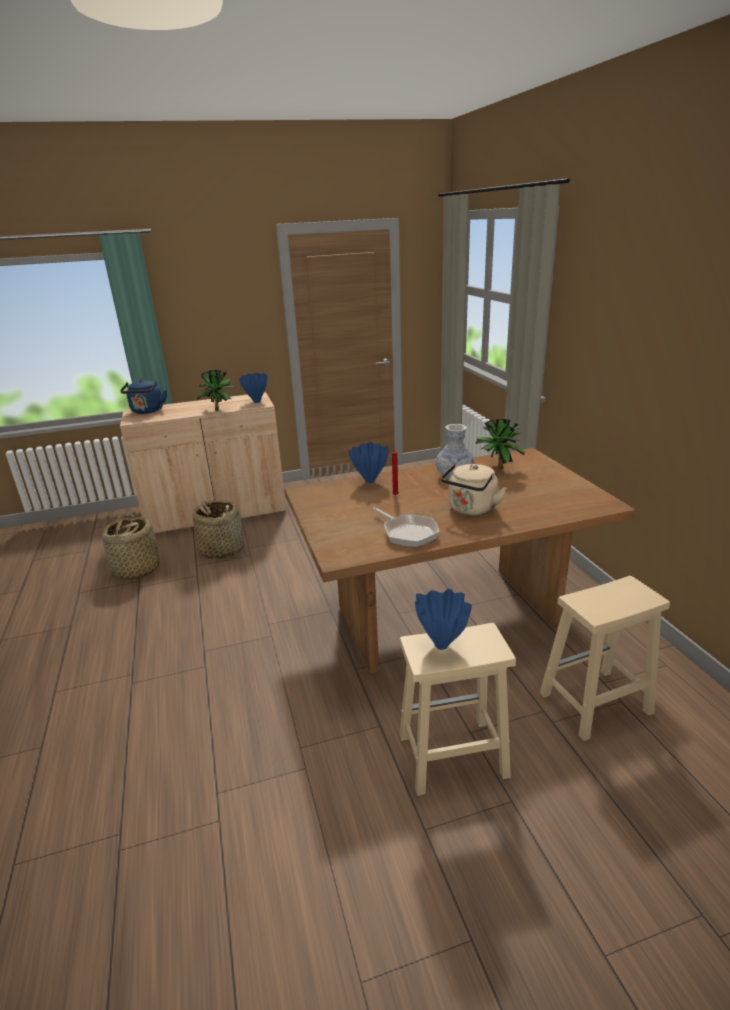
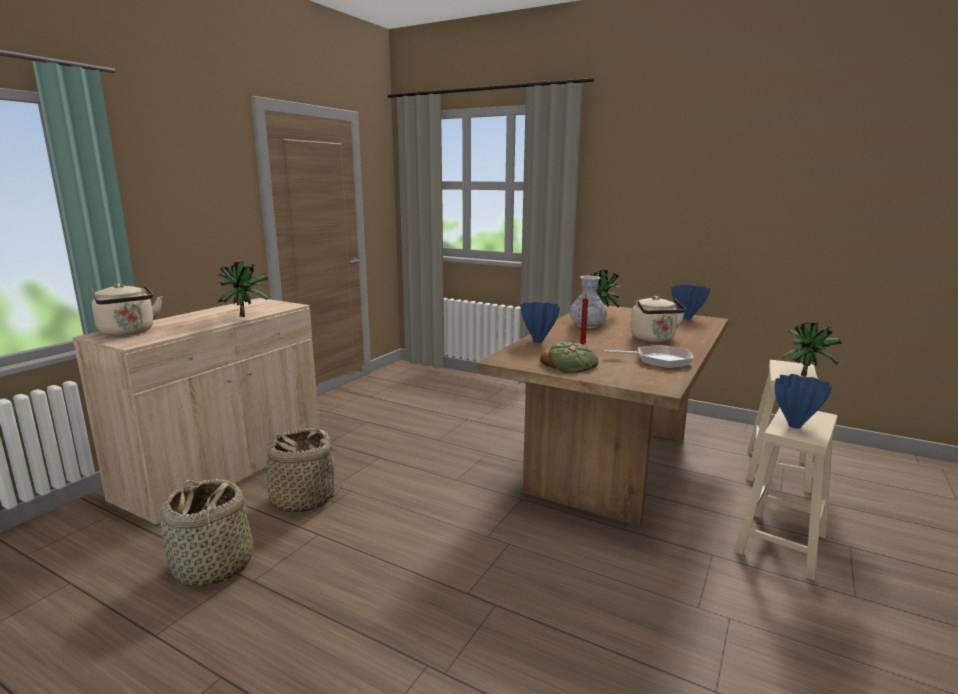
camera: 45 degrees left, 10 degrees down
blue kettle [120,379,167,414] -> beige kettle [92,283,162,336]
blue vase [239,373,267,403] -> blue vase moved to [671,285,711,320]
none -> bread [540,342,598,373]
none -> potted plant [782,323,842,377]

